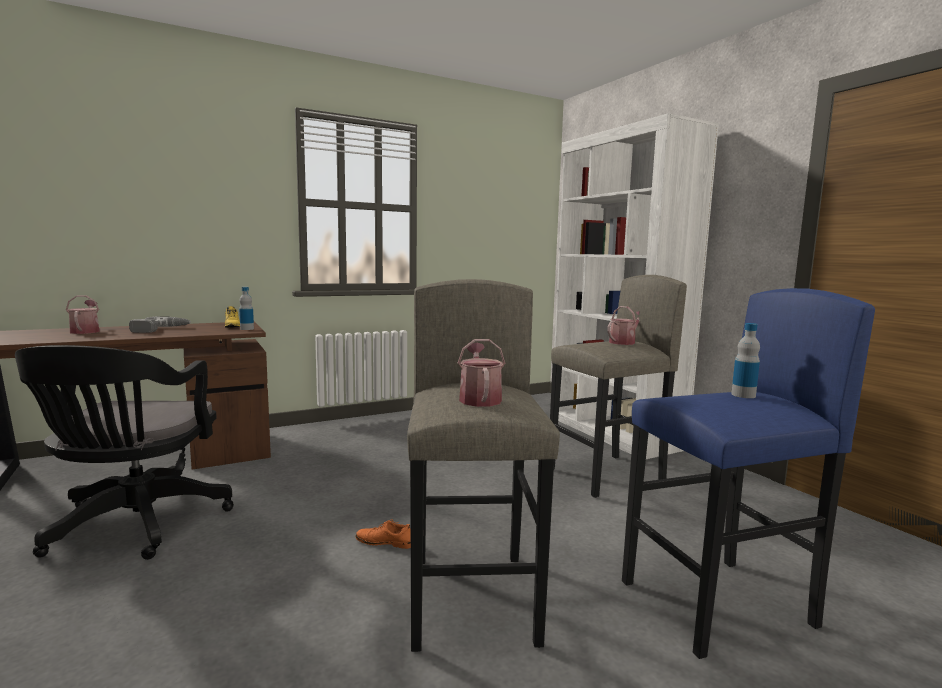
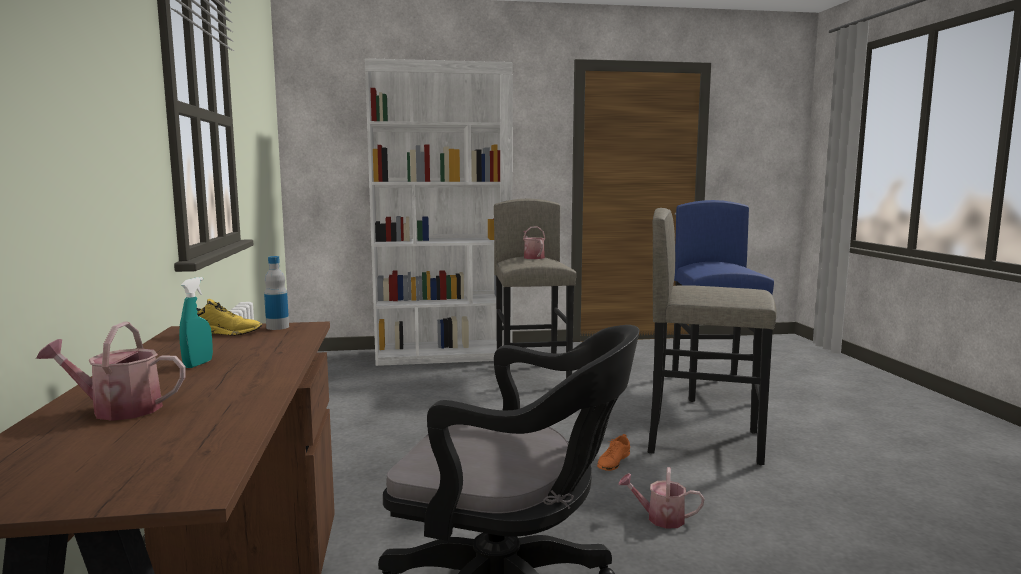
camera: 70 degrees left, 0 degrees up
power drill [129,316,191,333] -> turquoise spray bottle [179,277,213,368]
watering can [458,339,505,407] -> watering can moved to [618,467,704,529]
bottle [731,323,760,398] -> none

